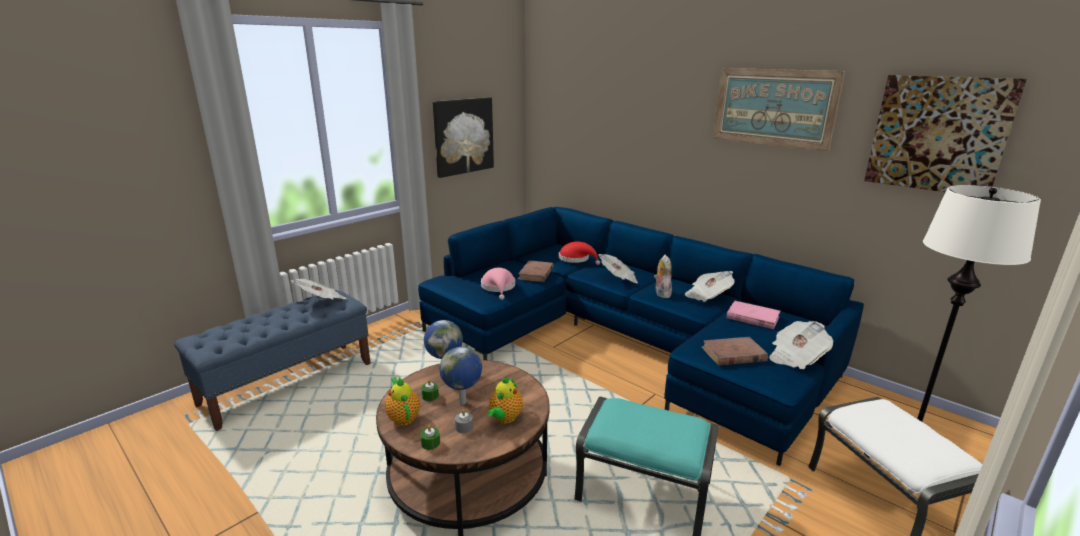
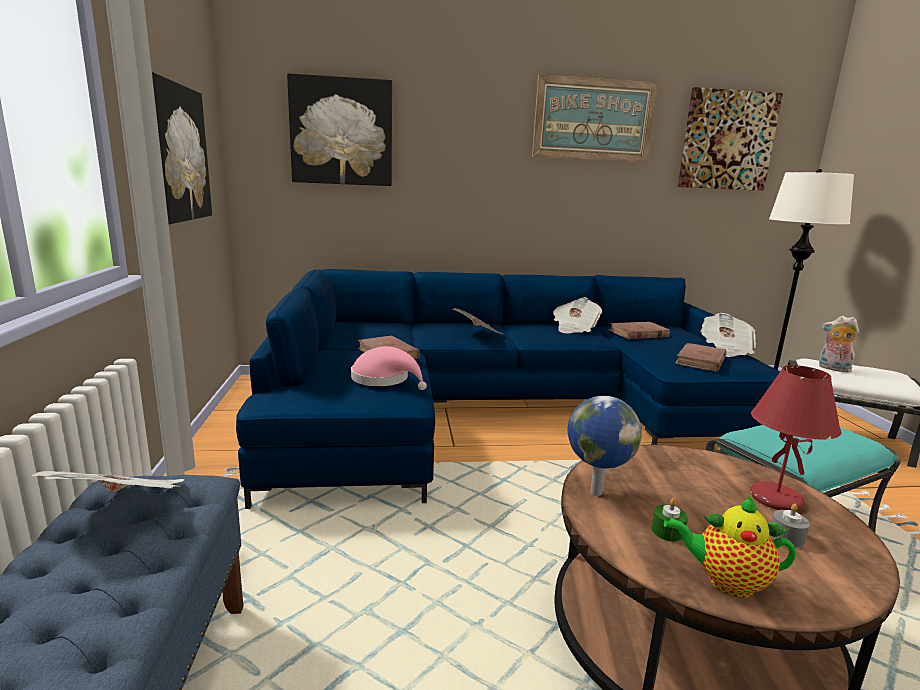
camera: 50 degrees left, 5 degrees down
green candle [420,425,440,450] -> none
globe [439,347,482,405] -> none
teapot [487,377,523,423] -> red table lamp [750,365,841,511]
red hat [559,241,600,265] -> none
plush toy [654,255,672,298] -> plush toy moved to [819,316,859,372]
pink book [726,301,780,329] -> brown book [609,322,670,339]
none -> picture [287,73,392,186]

